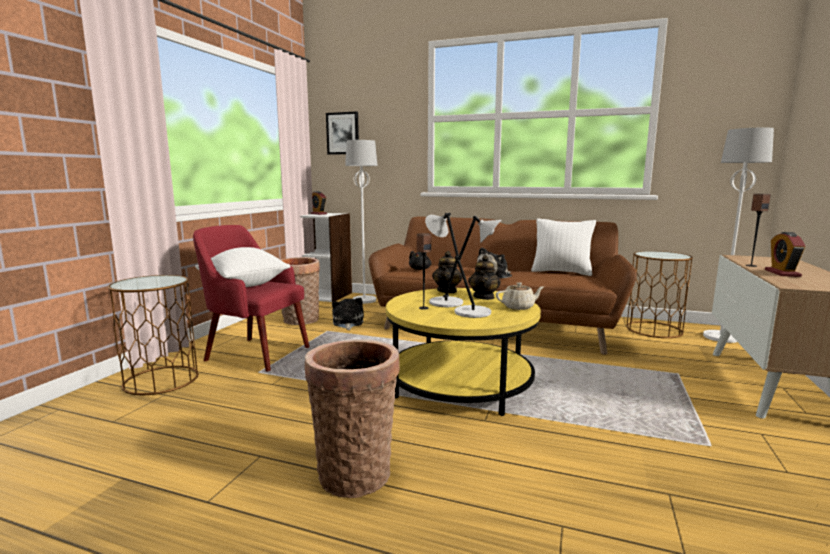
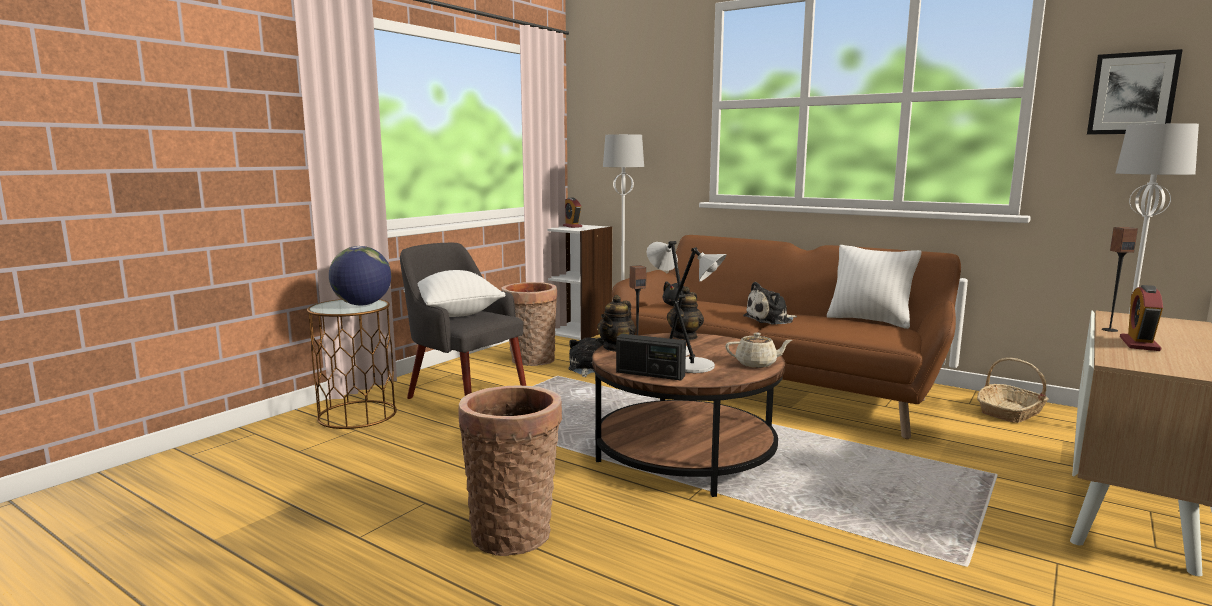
camera: 15 degrees right, 0 degrees up
red armchair [193,225,309,371] -> grey armchair [400,243,526,399]
picture [326,111,359,155] -> picture moved to [1087,49,1183,134]
yellow coffee table [386,288,541,416] -> brown coffee table [592,333,785,497]
teapot [468,255,501,300] -> teapot moved to [597,295,636,352]
brown side table [626,251,693,338] -> basket [977,358,1049,423]
none -> globe [329,246,391,305]
none -> radio [616,334,686,381]

